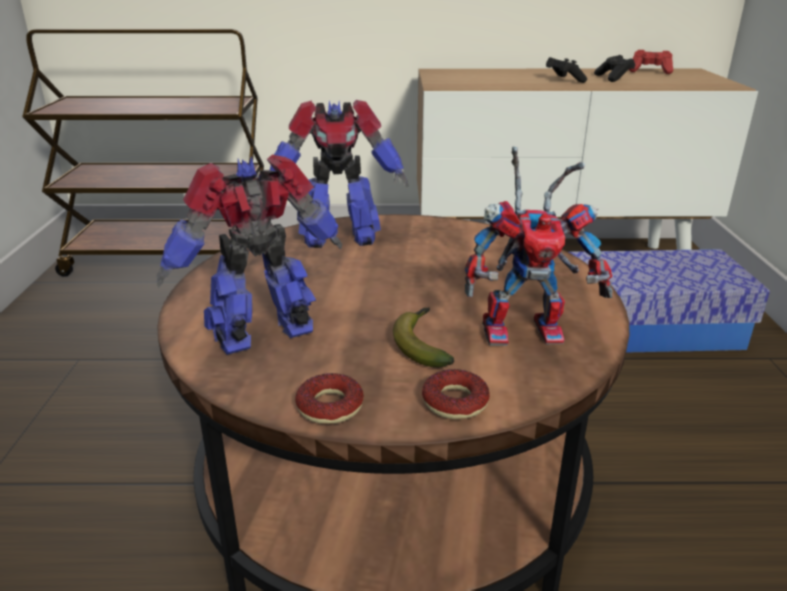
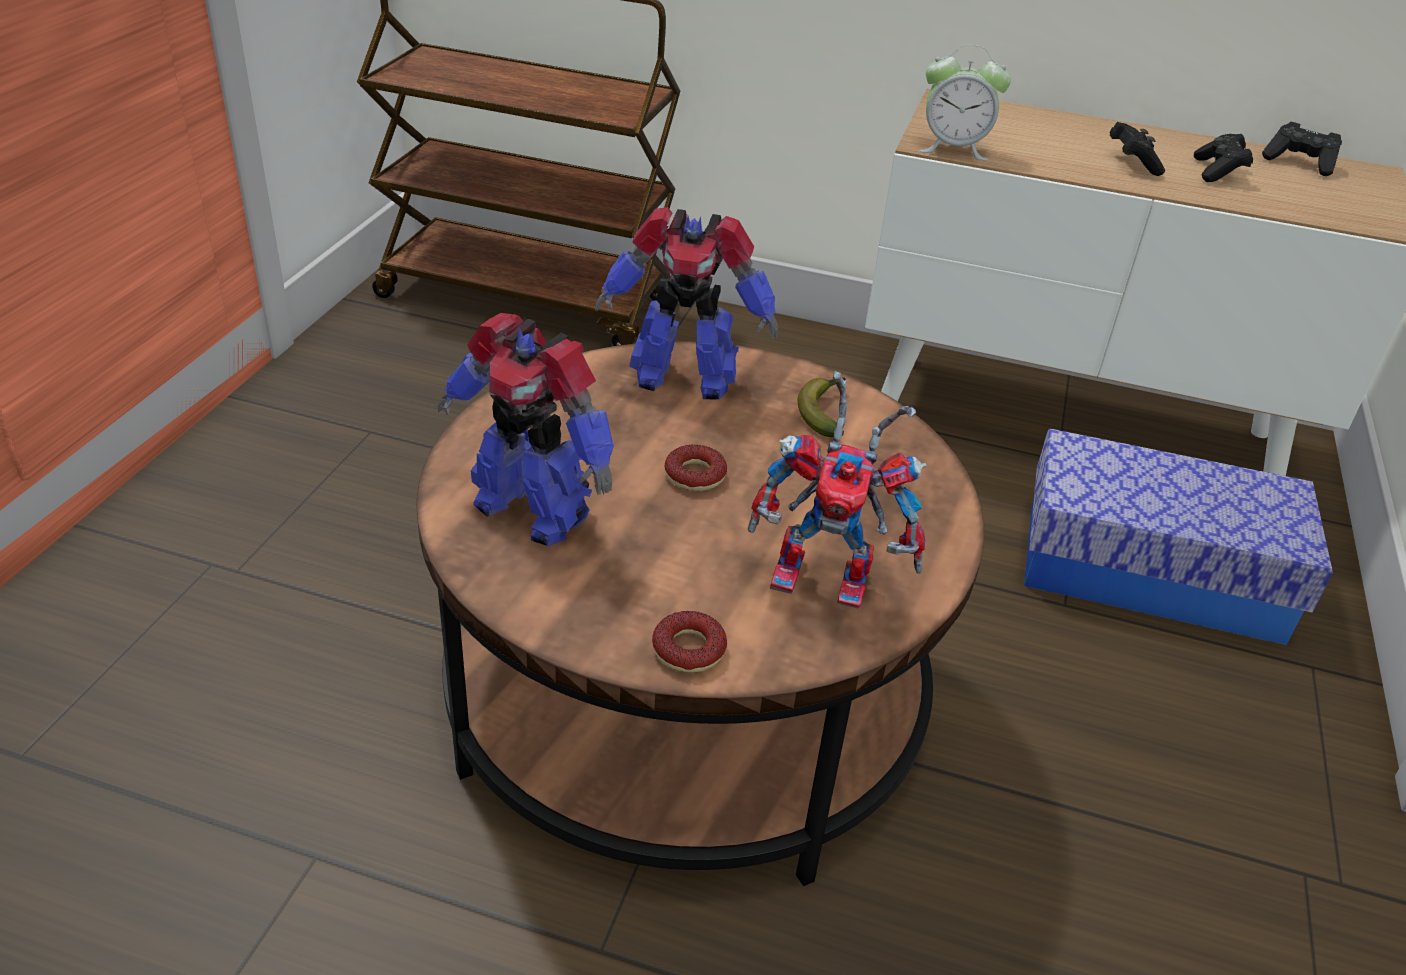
camera: 15 degrees right, 10 degrees up
toy robot [157,155,342,355] -> toy robot turned 135 degrees counterclockwise [438,313,614,546]
donut [295,373,364,424] -> donut moved to [664,445,727,491]
banana [393,308,454,368] -> banana moved to [798,377,846,437]
red game controller [629,50,673,74] -> black game controller [1262,122,1342,176]
none -> alarm clock [919,45,1011,161]

